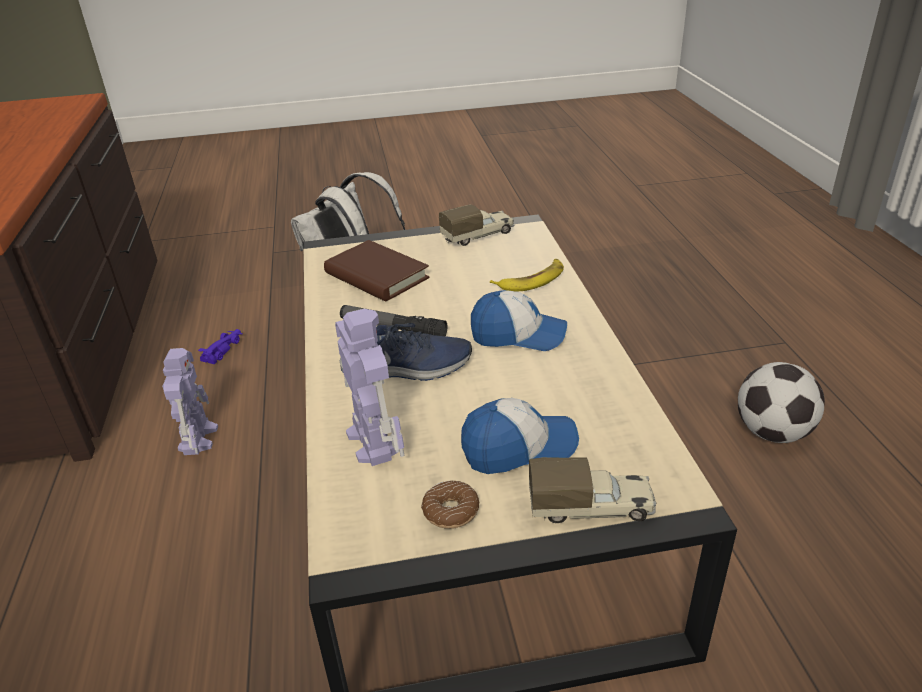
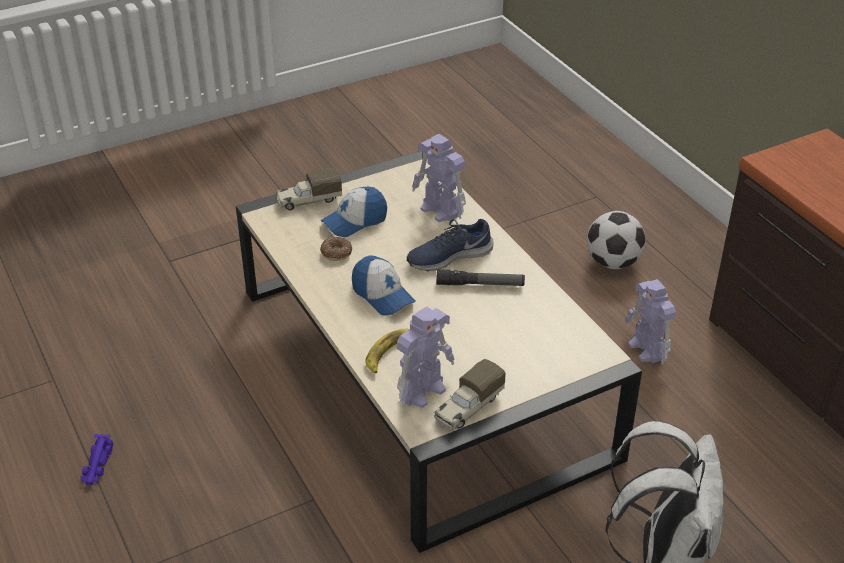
camera: 160 degrees right, 5 degrees up
purple toy car [198,329,243,364] -> purple toy car moved to [80,434,113,485]
brown book [324,240,430,301] -> none
donut [421,480,479,529] -> donut moved to [320,237,352,261]
cap [471,290,567,351] -> cap turned 120 degrees counterclockwise [352,256,416,315]
football [738,362,825,443] -> football moved to [587,211,646,269]
none -> toy robot [397,307,454,408]

